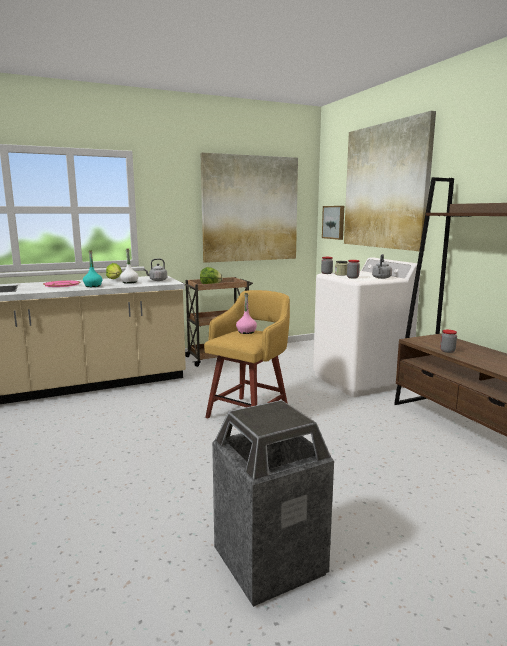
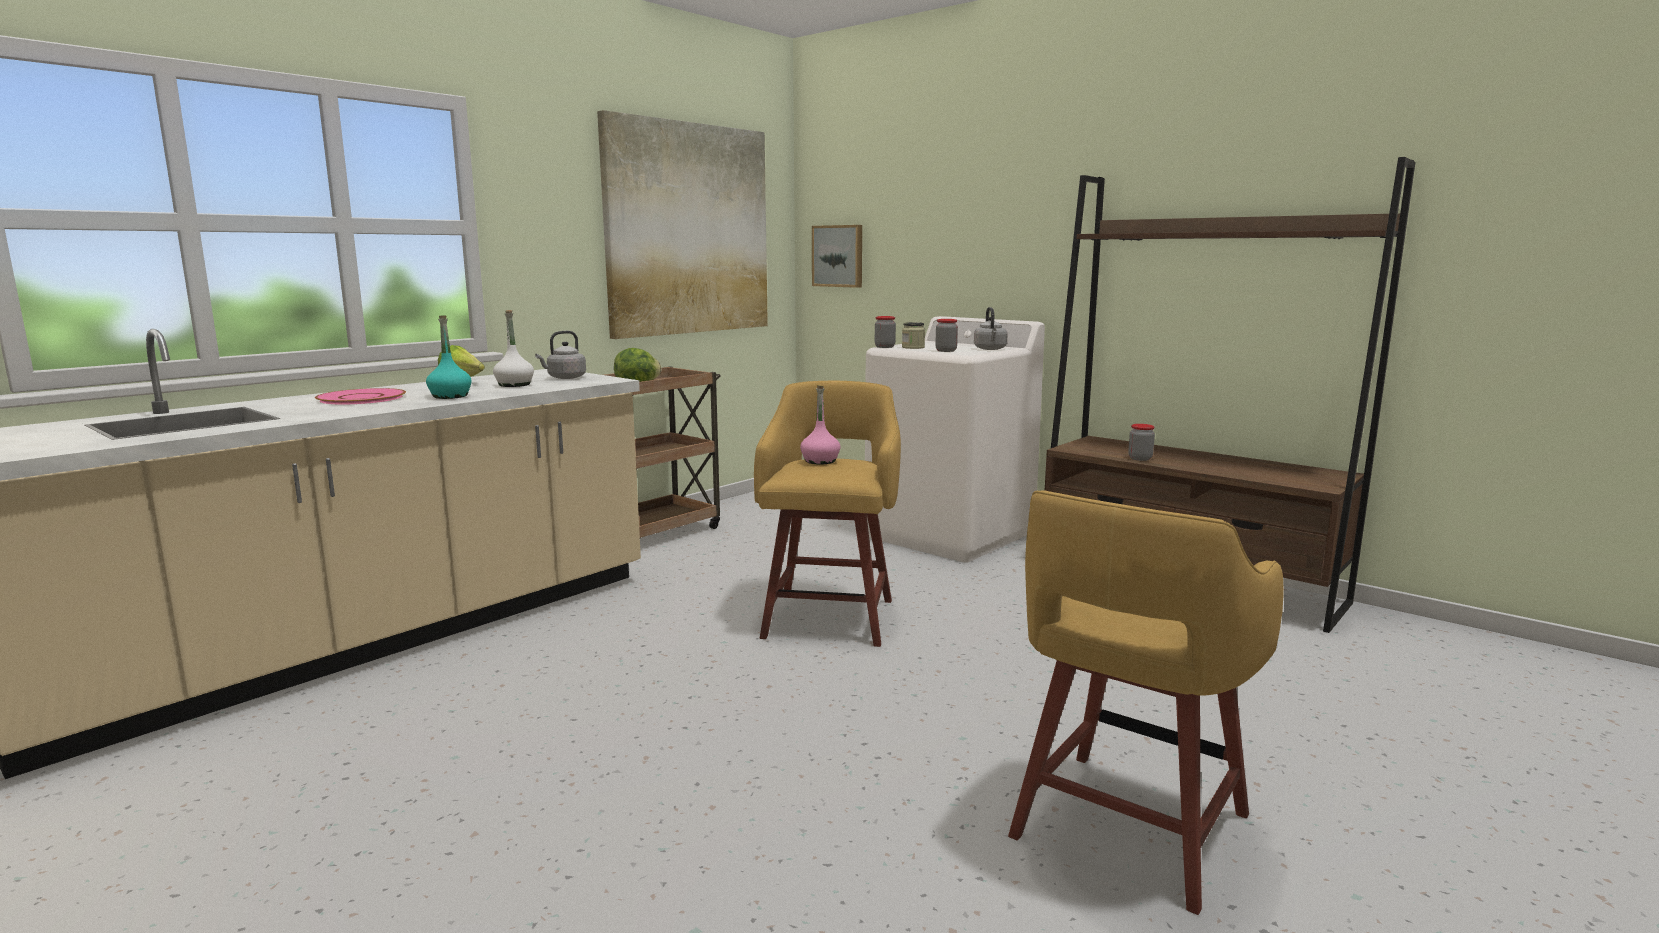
camera: 25 degrees left, 0 degrees up
trash can [212,400,334,607] -> yellow stool [1008,490,1284,915]
picture [344,111,436,251] -> none

